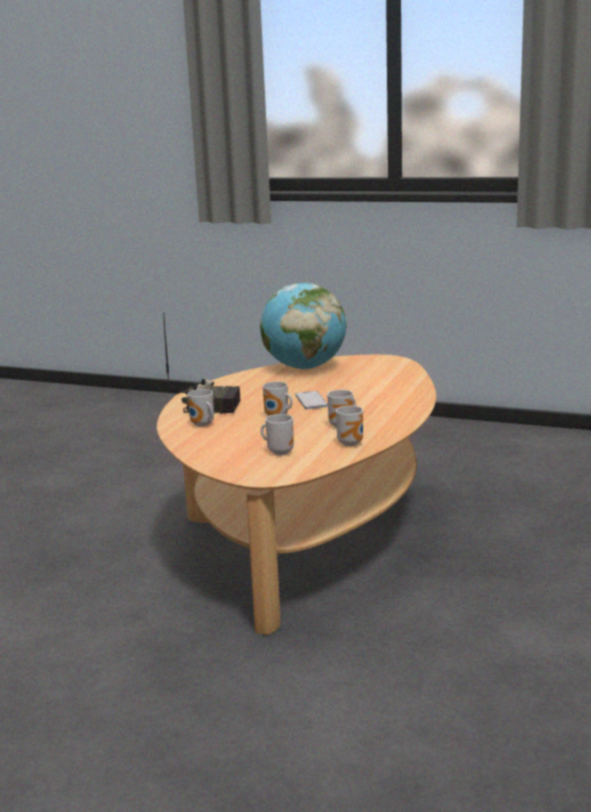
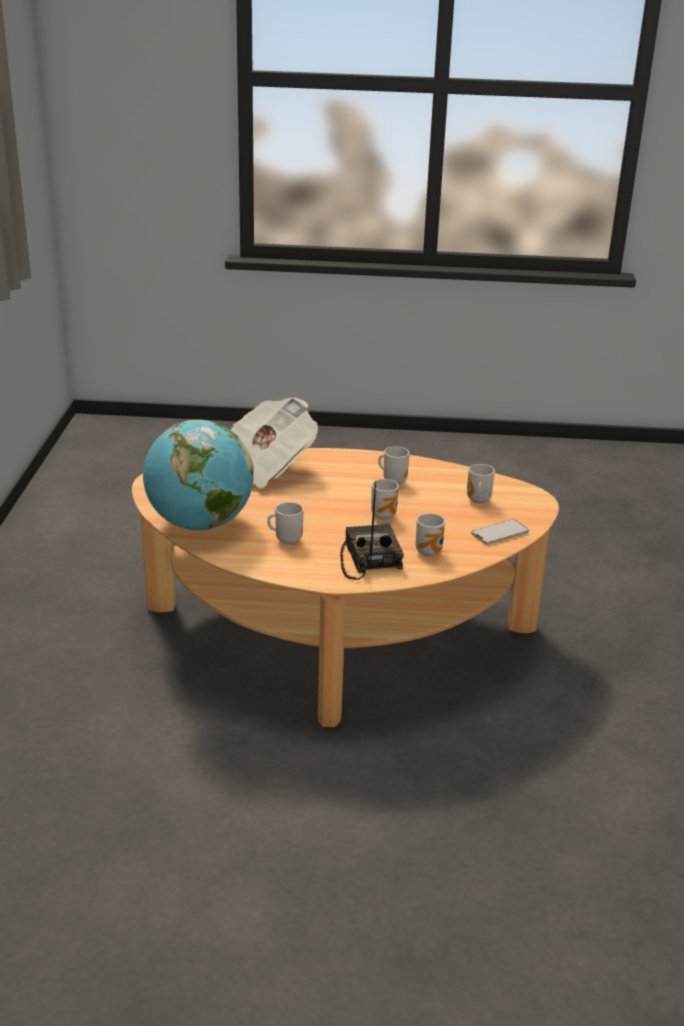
camera: 110 degrees left, 10 degrees up
phone [296,391,328,409] -> phone moved to [471,519,529,545]
mug [336,406,363,446] -> mug moved to [267,502,304,545]
none -> newspaper [230,398,318,488]

